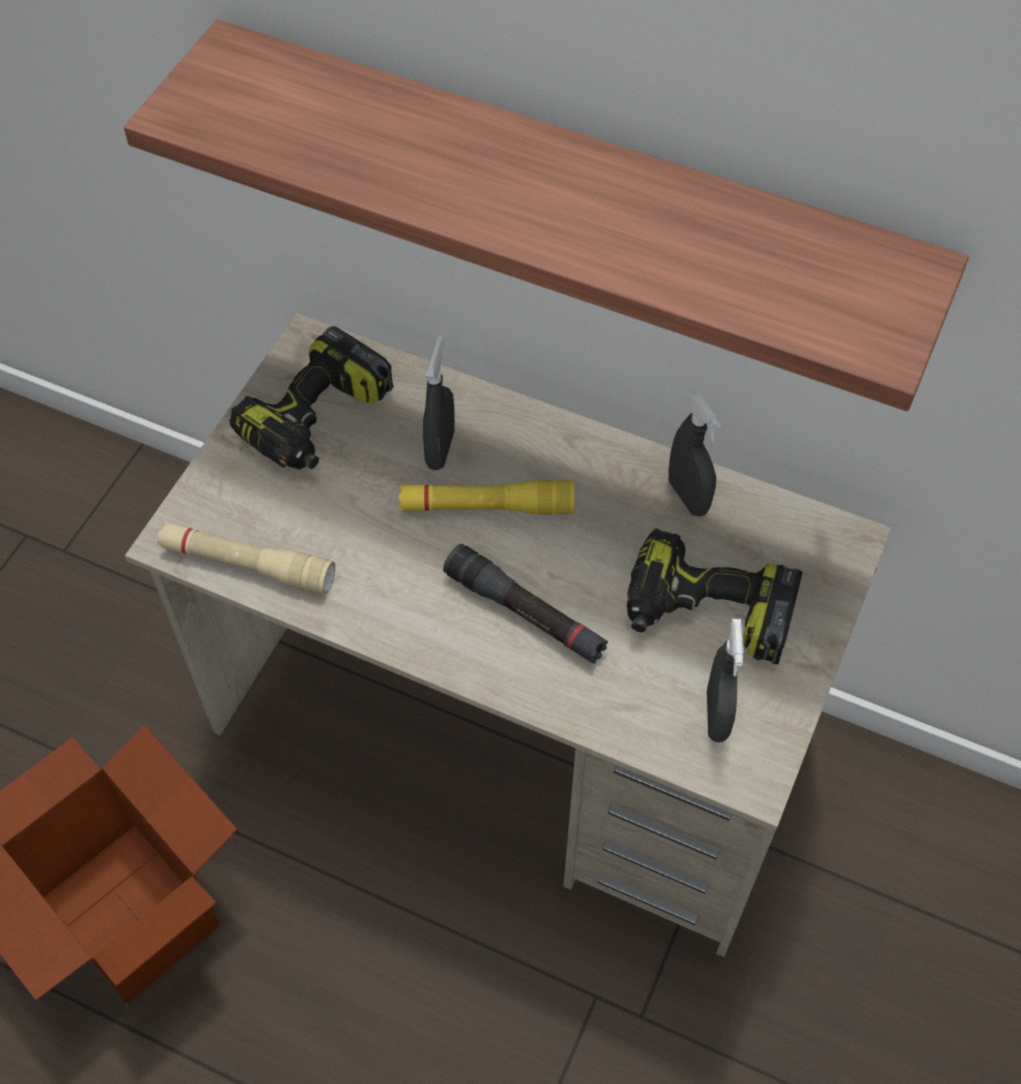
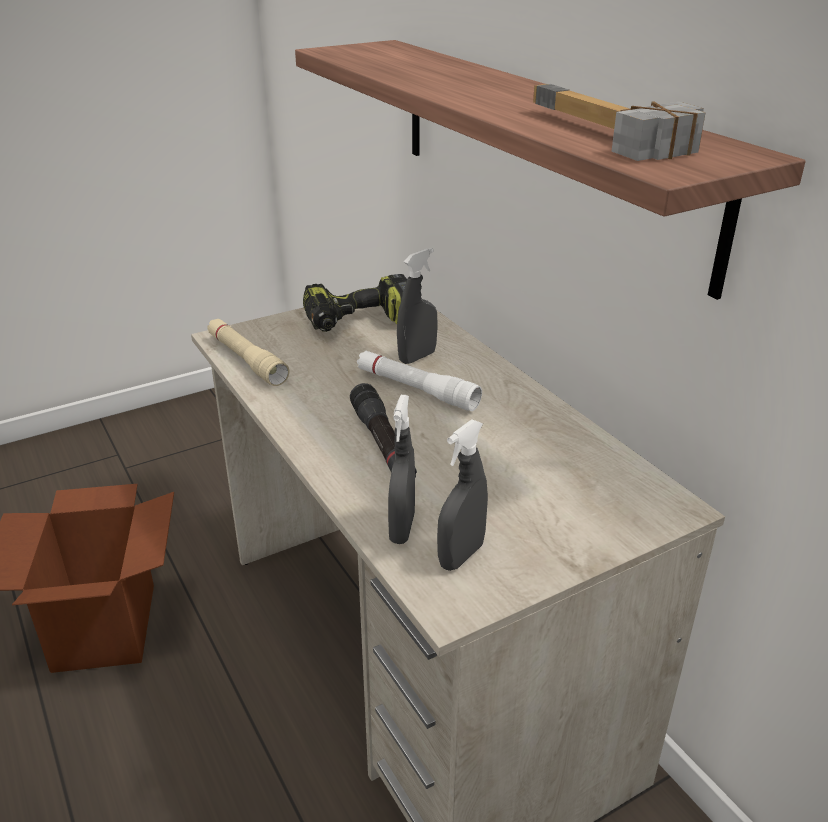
camera: 35 degrees right, 25 degrees down
yellow flashlight [399,480,574,514] -> white flashlight [357,351,482,411]
power drill [627,529,803,664] -> none
grey spray bottle [668,392,721,517] -> grey spray bottle moved to [388,395,415,544]
none -> hammer [533,84,706,161]

